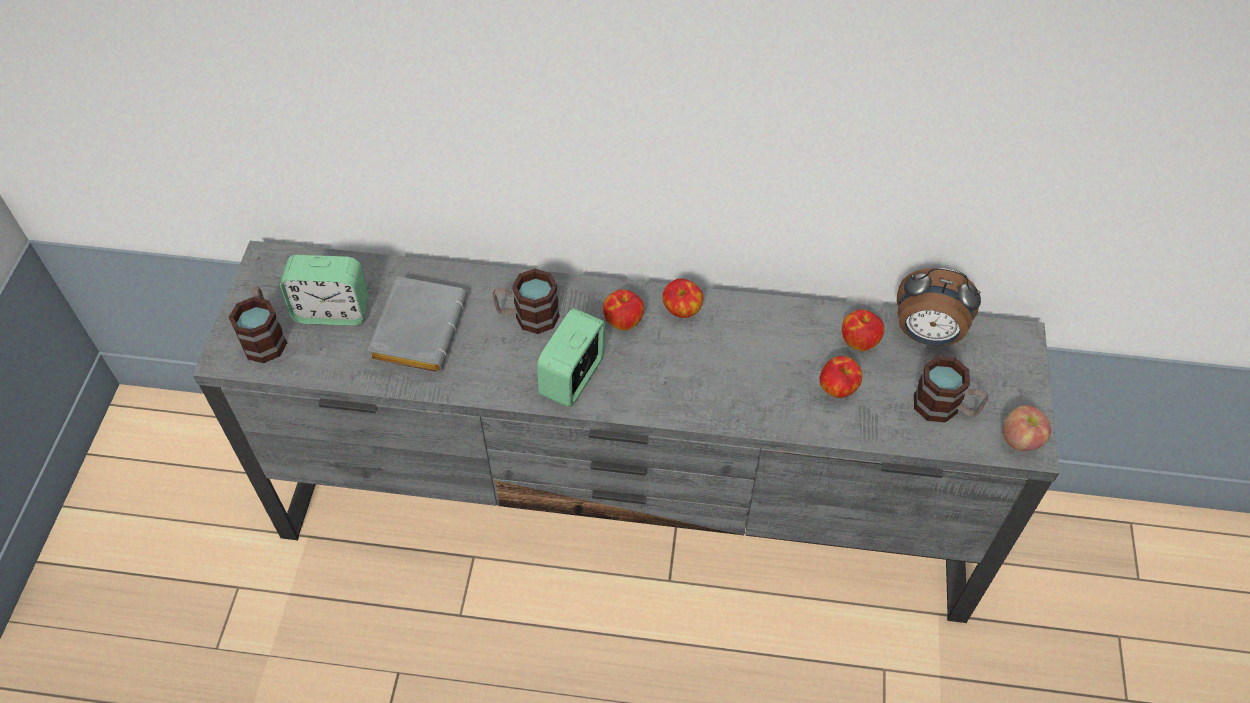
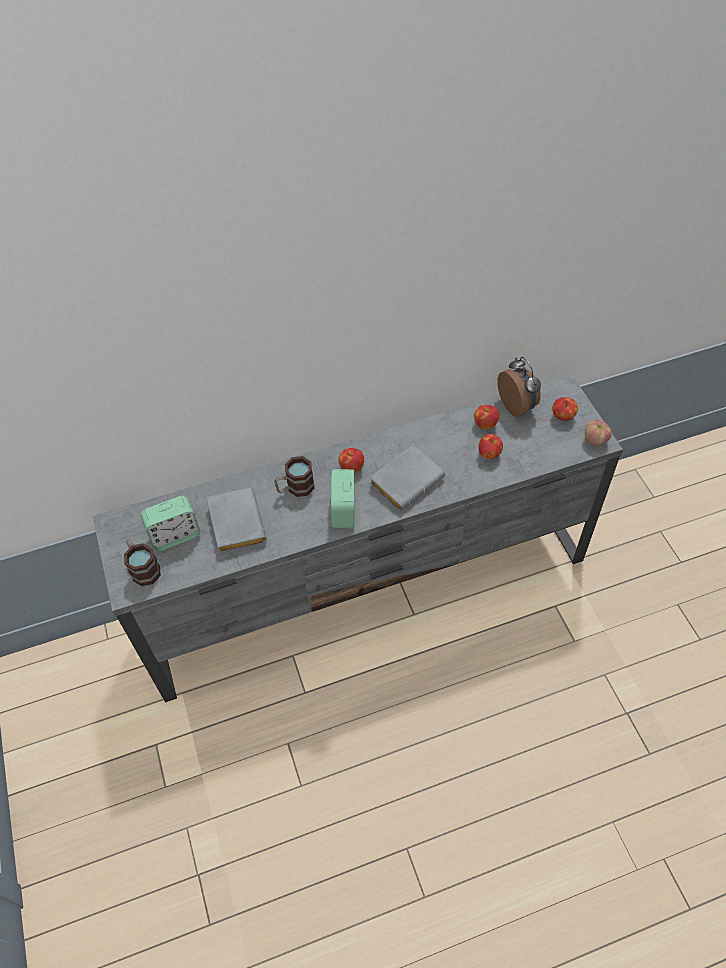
camera: 25 degrees left, 0 degrees up
apple [662,279,703,318] -> apple moved to [552,397,578,421]
alarm clock [897,267,981,346] -> alarm clock turned 105 degrees counterclockwise [497,357,541,417]
mug [914,356,988,423] -> none
none -> grey book [369,444,445,511]

